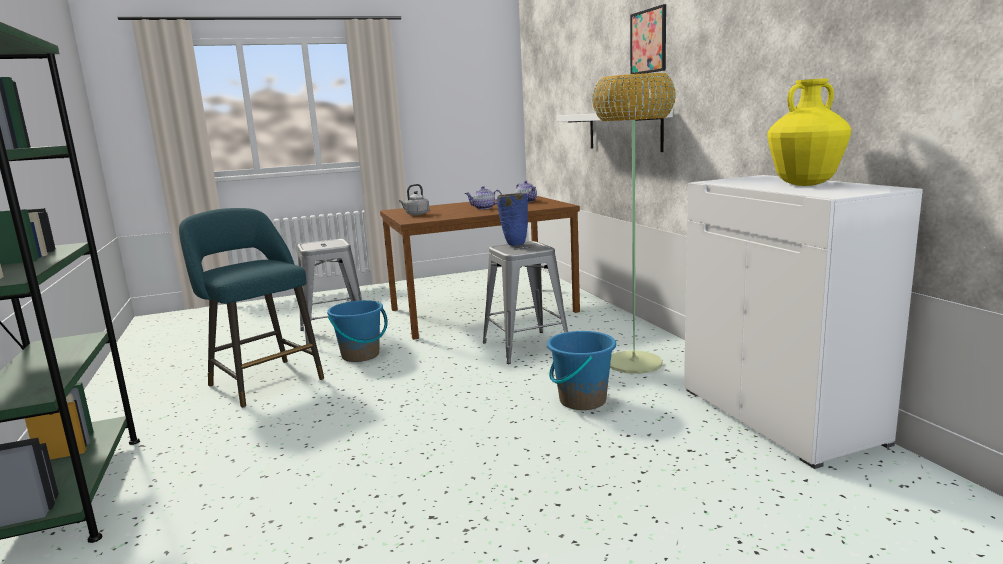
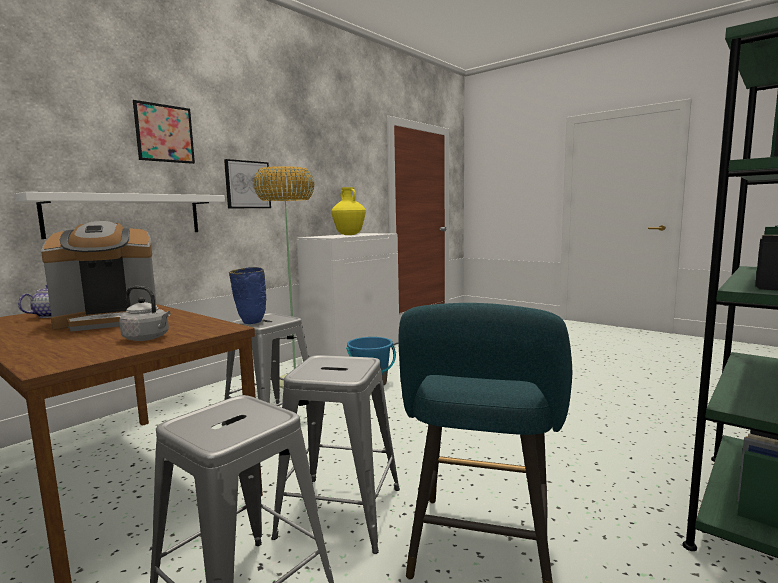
camera: 120 degrees left, 5 degrees down
blue bucket [327,300,388,362] -> grey stool [272,355,400,554]
teapot [465,186,502,209] -> coffee machine [41,221,158,332]
none -> picture [224,159,271,208]

